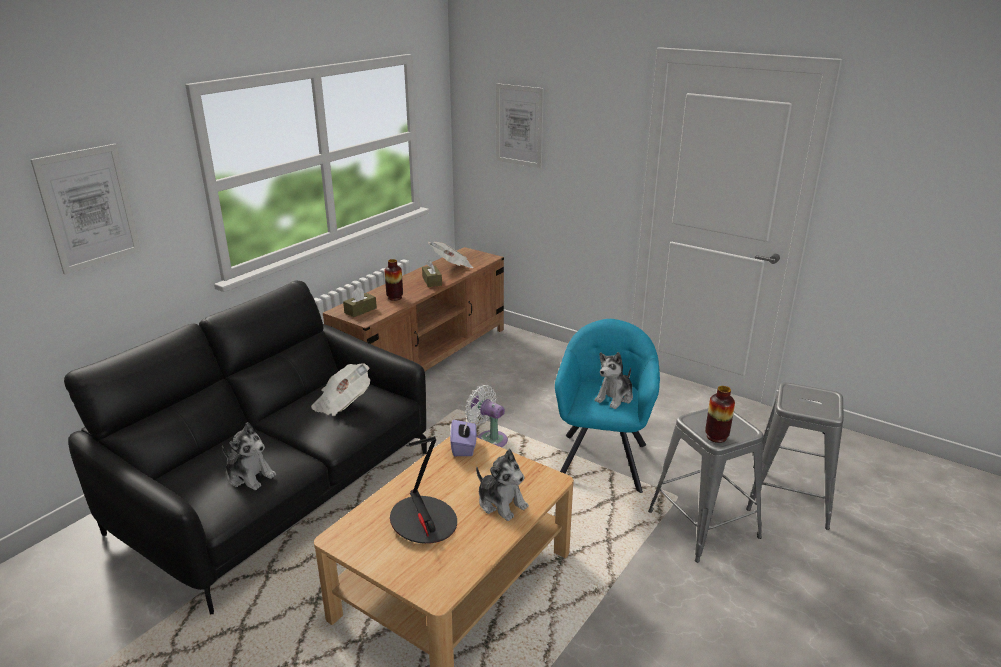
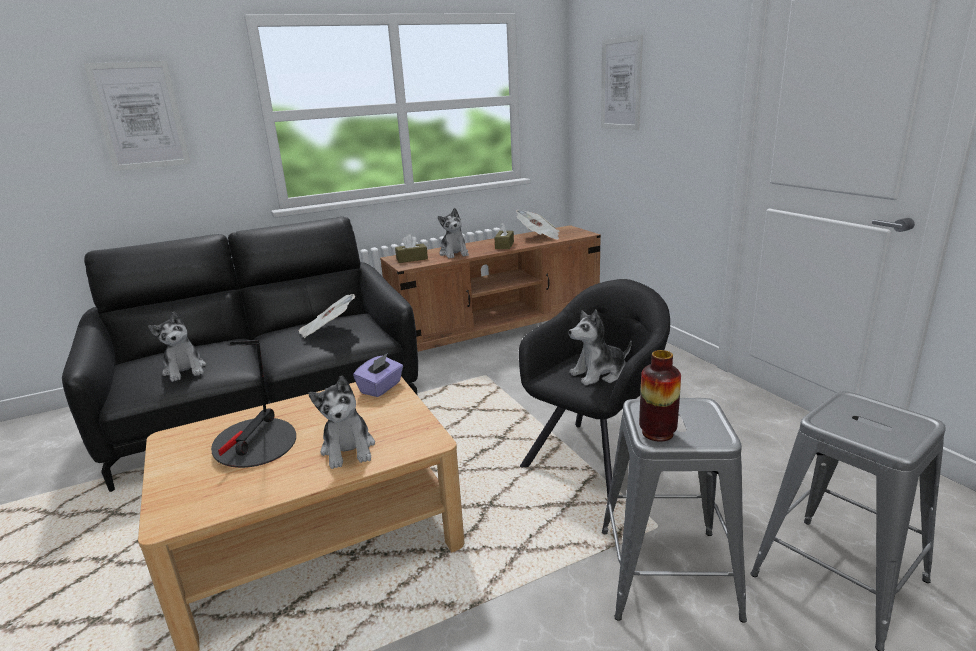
camera: 30 degrees right, 5 degrees down
vase [385,259,403,301] -> plush toy [438,208,469,259]
white fan [465,385,508,447] -> none
turquoise armchair [555,319,660,493] -> black armchair [519,279,670,498]

